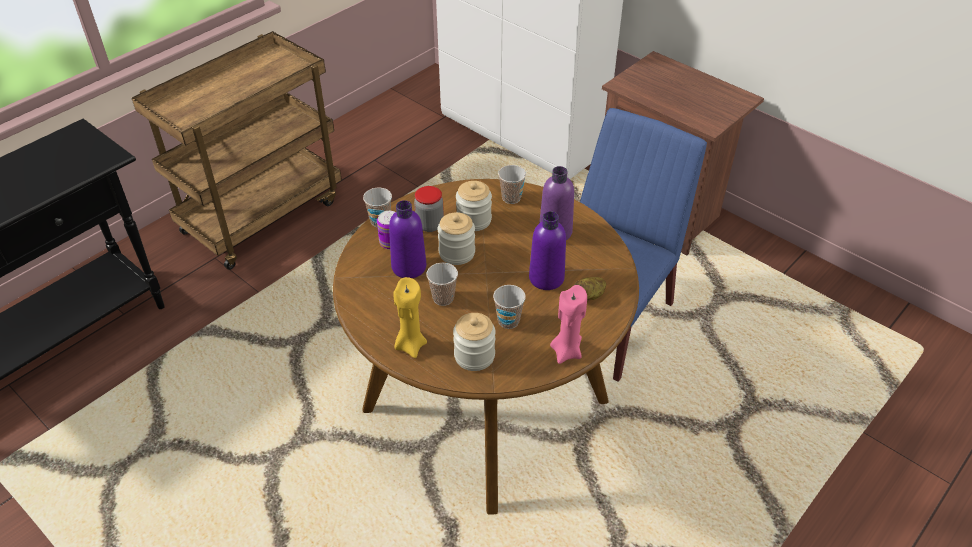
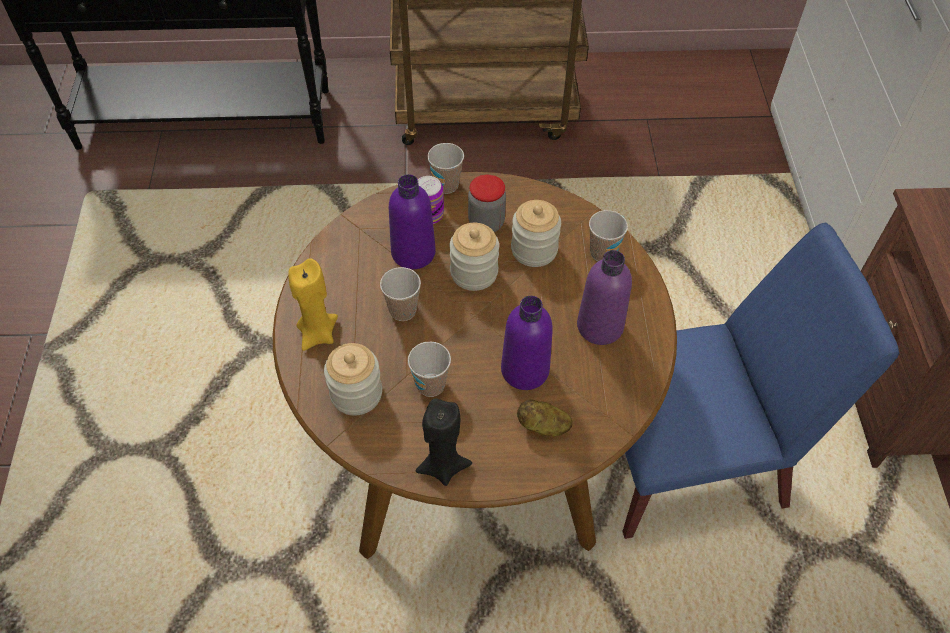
camera: 45 degrees right, 10 degrees up
pink candle [550,285,587,364] -> black candle [416,399,472,486]

